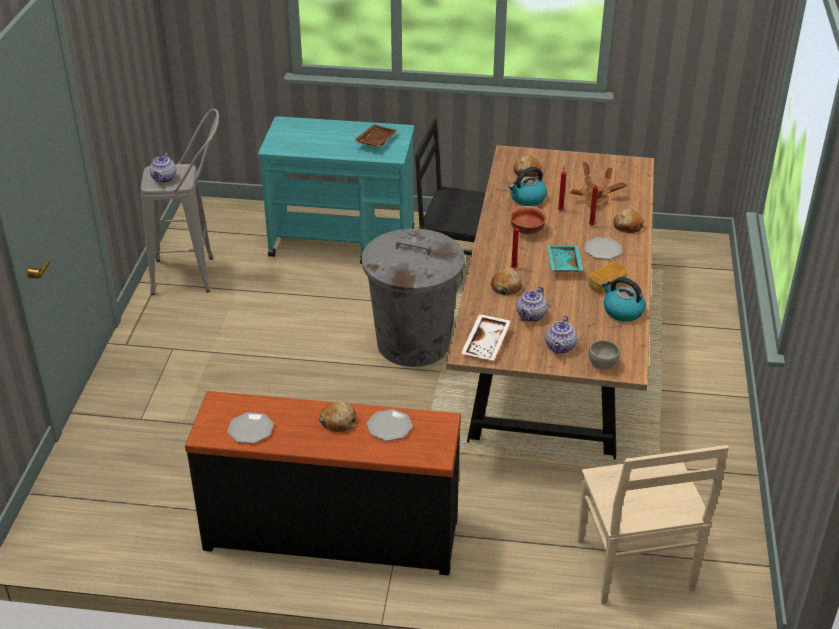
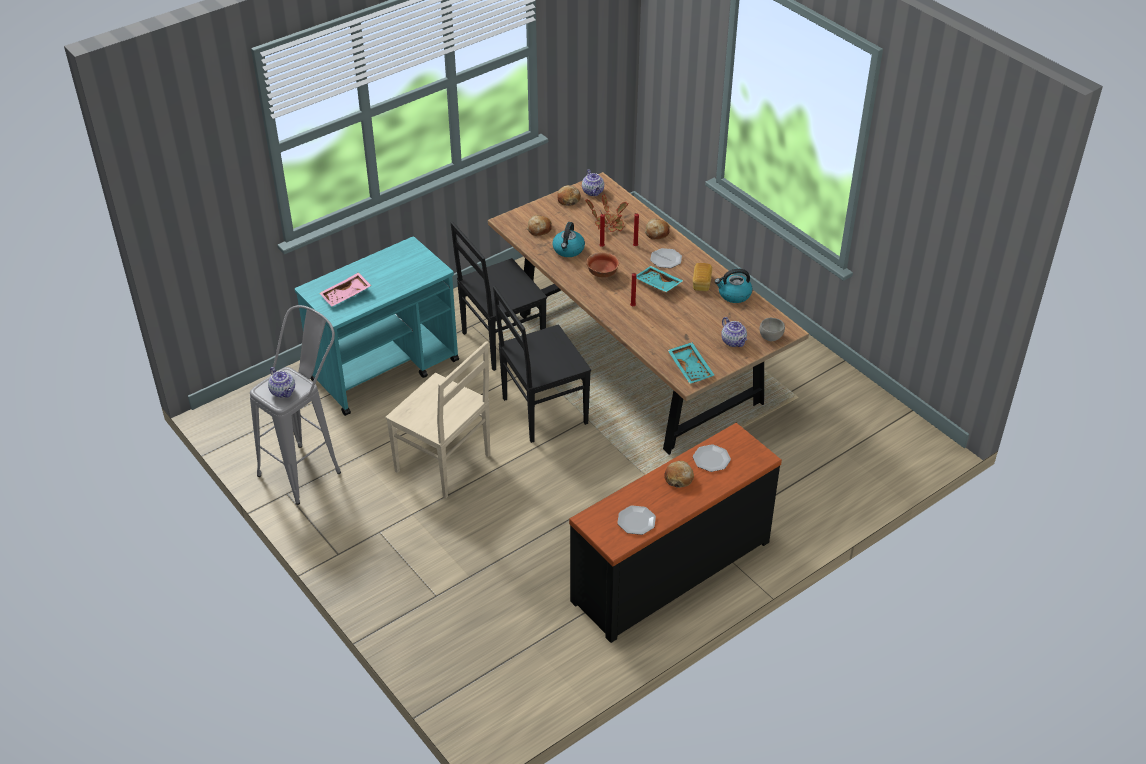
camera: 45 degrees left, 5 degrees up
brown tray [354,124,398,147] -> none
grey trash can [362,228,465,367] -> black chair [493,286,591,443]
white tray [461,314,511,360] -> turquoise tray [668,342,714,384]
bread [491,268,522,295] -> bread moved to [557,185,581,206]
teapot [517,286,547,322] -> teapot moved to [582,169,604,196]
beige chair [577,445,729,605] -> beige chair moved to [385,341,490,499]
none -> pink tray [319,272,371,307]

